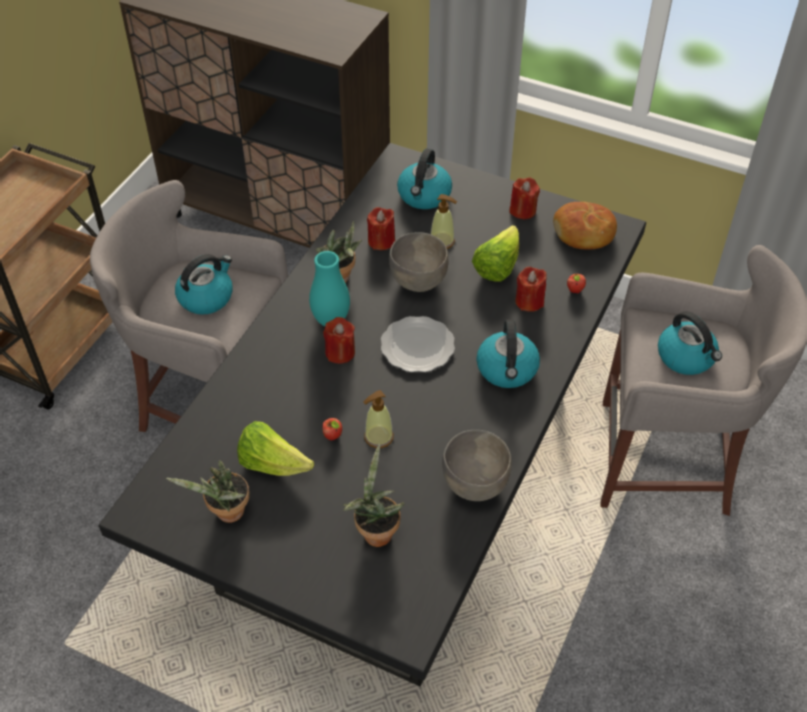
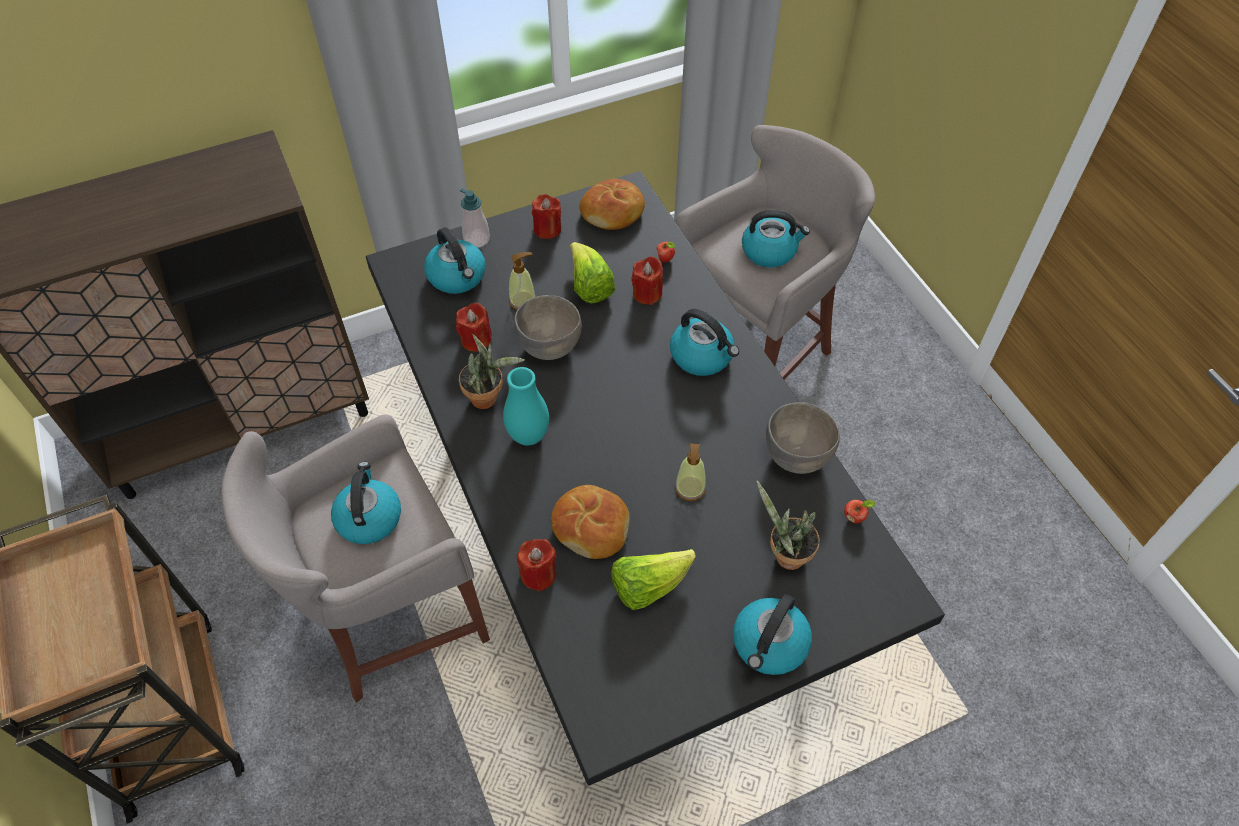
camera: 50 degrees left, 5 degrees up
potted plant [166,460,250,523] -> none
red candle [323,317,355,364] -> red candle moved to [517,539,557,591]
apple [323,418,342,440] -> apple moved to [844,500,876,524]
plate [381,316,455,372] -> none
none -> soap dispenser [460,188,490,248]
none -> bread [551,485,630,559]
none -> kettle [733,594,812,675]

